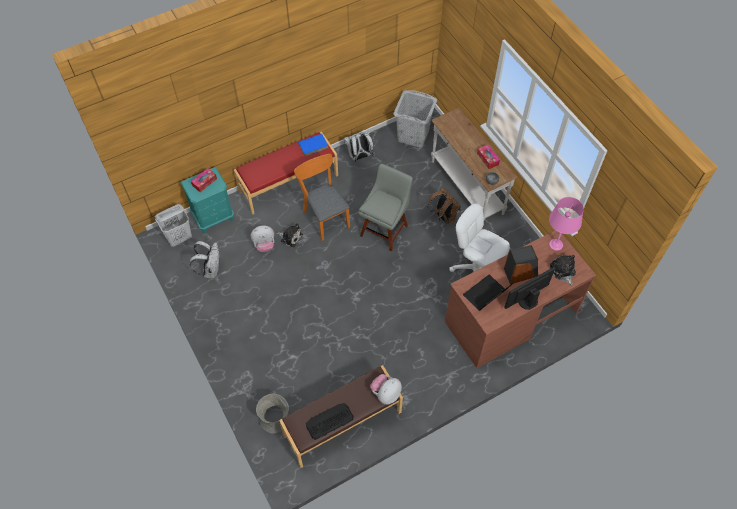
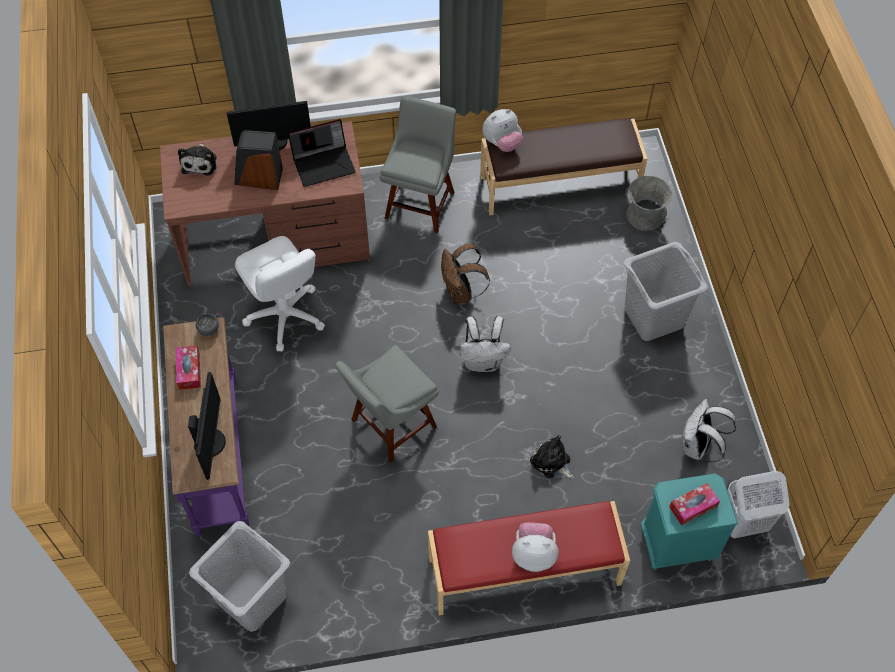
camera: 160 degrees left, 0 degrees up
plush toy [251,225,274,252] -> plush toy moved to [512,522,559,572]
orange chair [294,154,350,241] -> none
blue book [298,134,329,156] -> none
keyboard [306,403,353,440] -> none
white backpack [344,131,374,162] -> white backpack moved to [460,316,511,372]
brown backpack [427,187,461,224] -> brown backpack moved to [441,243,490,304]
white console table [431,107,517,220] -> purple console table [163,317,249,537]
pink table lamp [549,197,584,251] -> none
none -> monitor [188,372,226,480]
none -> grey chair [380,96,456,233]
none -> grey laundry basket [624,242,708,341]

